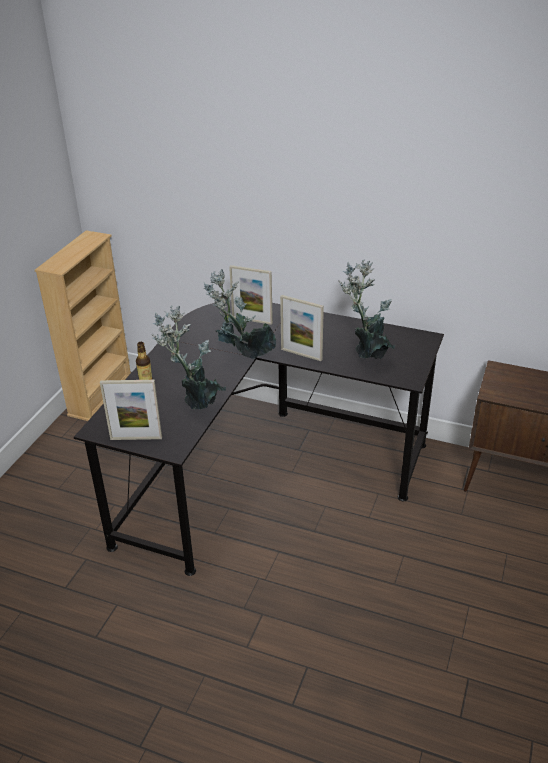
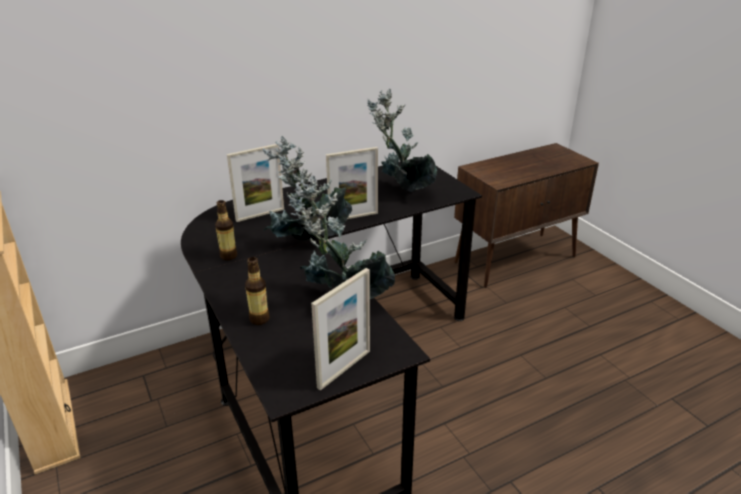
camera: 50 degrees left, 5 degrees down
none -> bottle [215,200,237,260]

